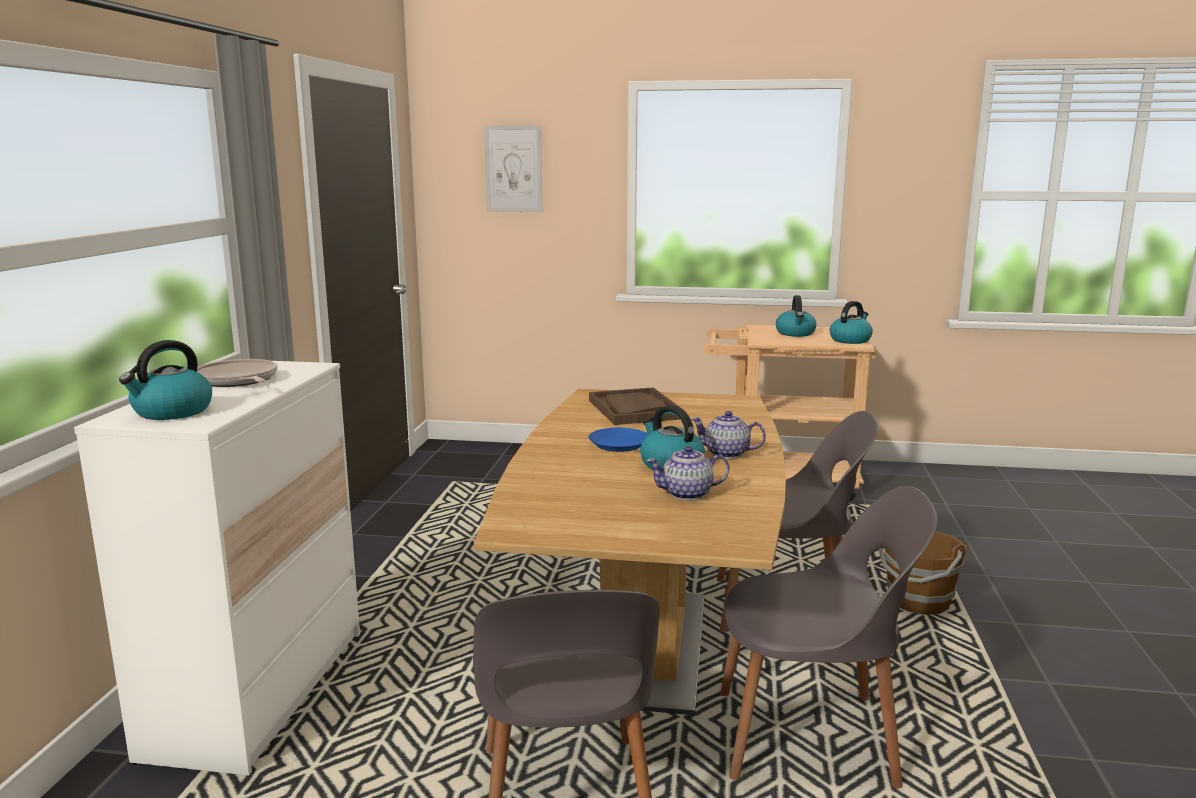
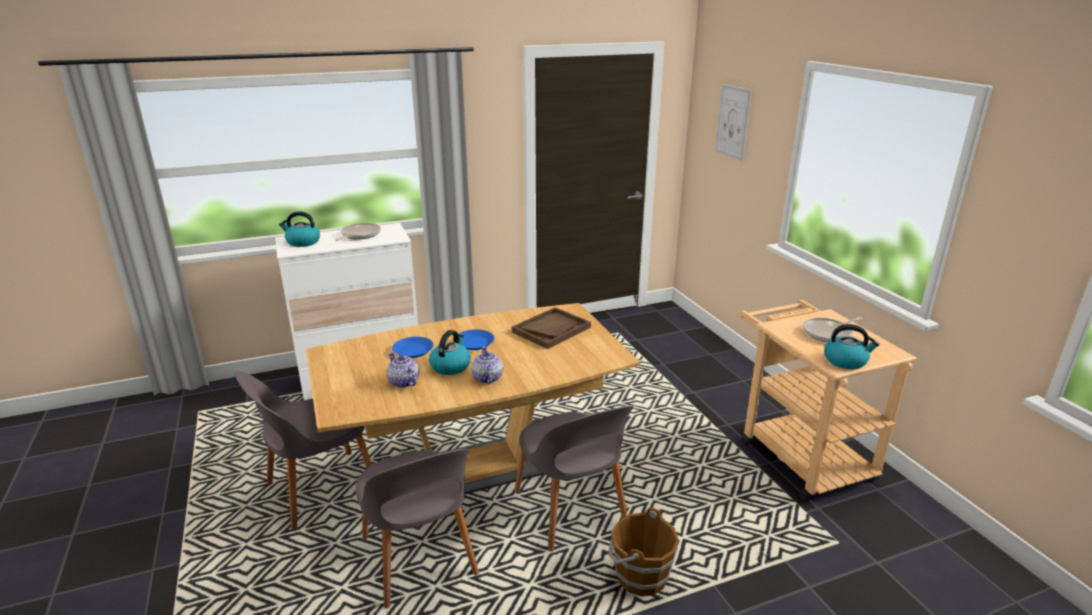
camera: 60 degrees right, 10 degrees up
kettle [776,295,817,337] -> frying pan [803,317,863,342]
none -> blue plate [392,337,434,358]

